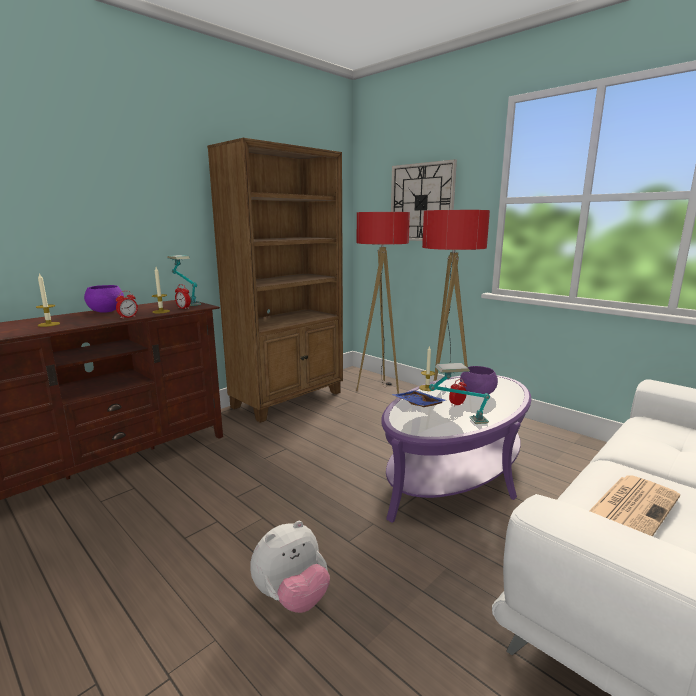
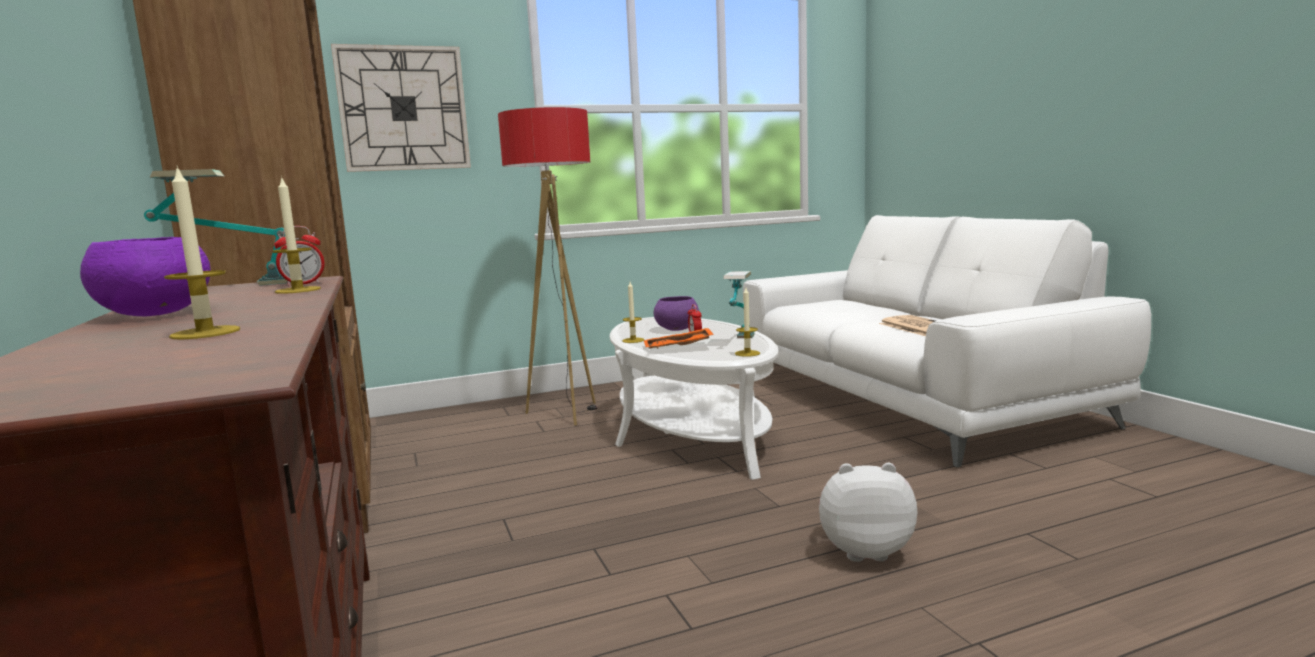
camera: 65 degrees left, 5 degrees down
alarm clock [116,291,138,319] -> none
plush toy [250,521,330,613] -> plush toy turned 75 degrees counterclockwise [819,463,917,562]
floor lamp [356,212,410,394] -> none
purple coffee table [381,375,531,523] -> white coffee table [610,317,778,480]
blue tray [392,390,448,407] -> orange tray [644,328,714,349]
none -> candle [735,288,760,357]

